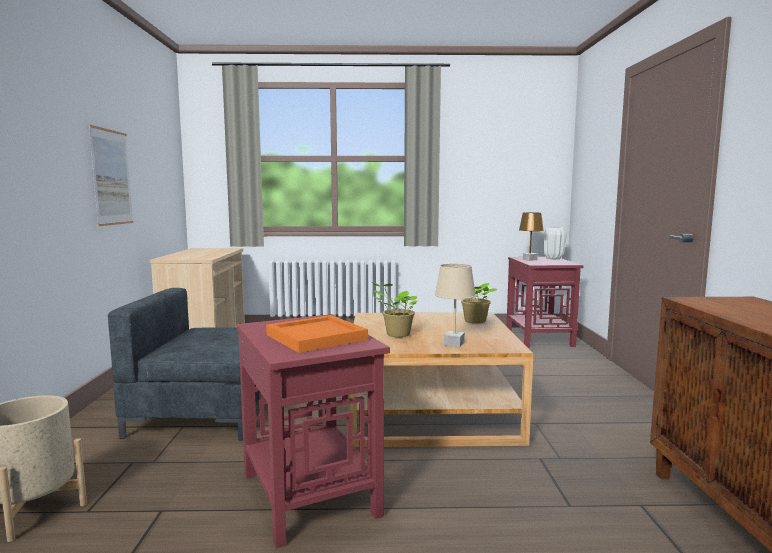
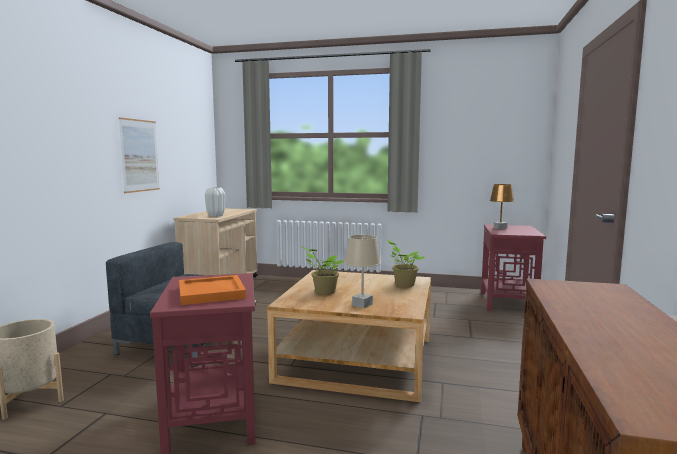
camera: 15 degrees right, 0 degrees up
white vase [543,227,566,259] -> white vase moved to [205,187,225,217]

